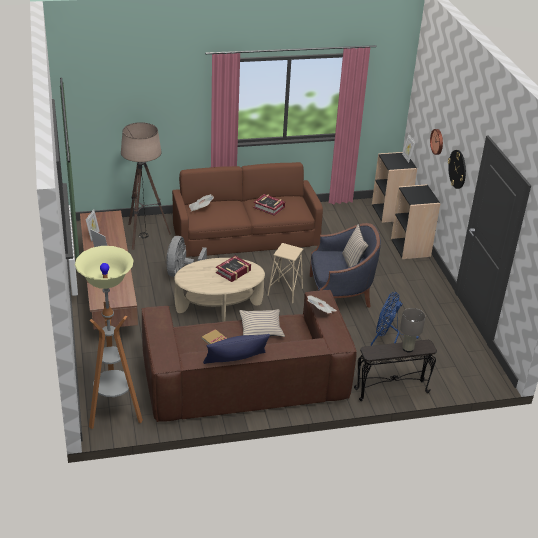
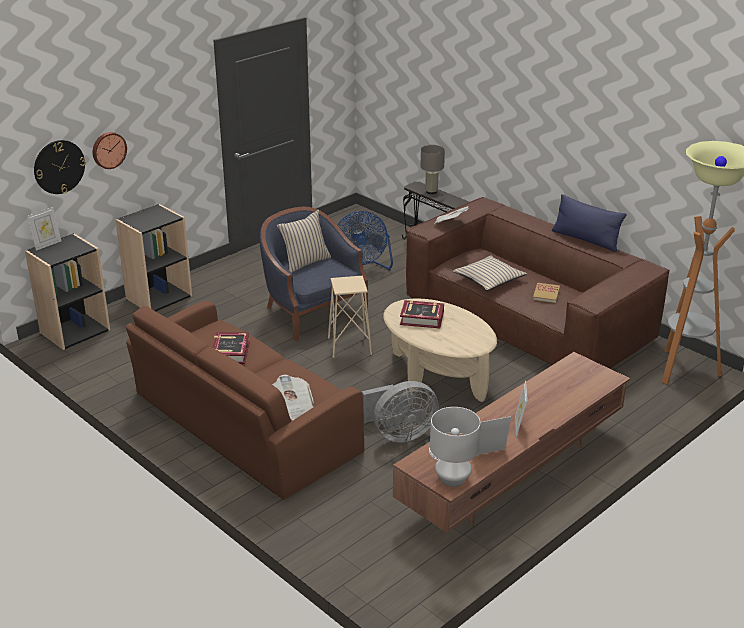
camera: 120 degrees left, 5 degrees down
floor lamp [121,122,171,250] -> none
wall clock [448,150,466,189] -> wall clock moved to [34,140,86,194]
none -> grey table lamp [429,407,481,487]

